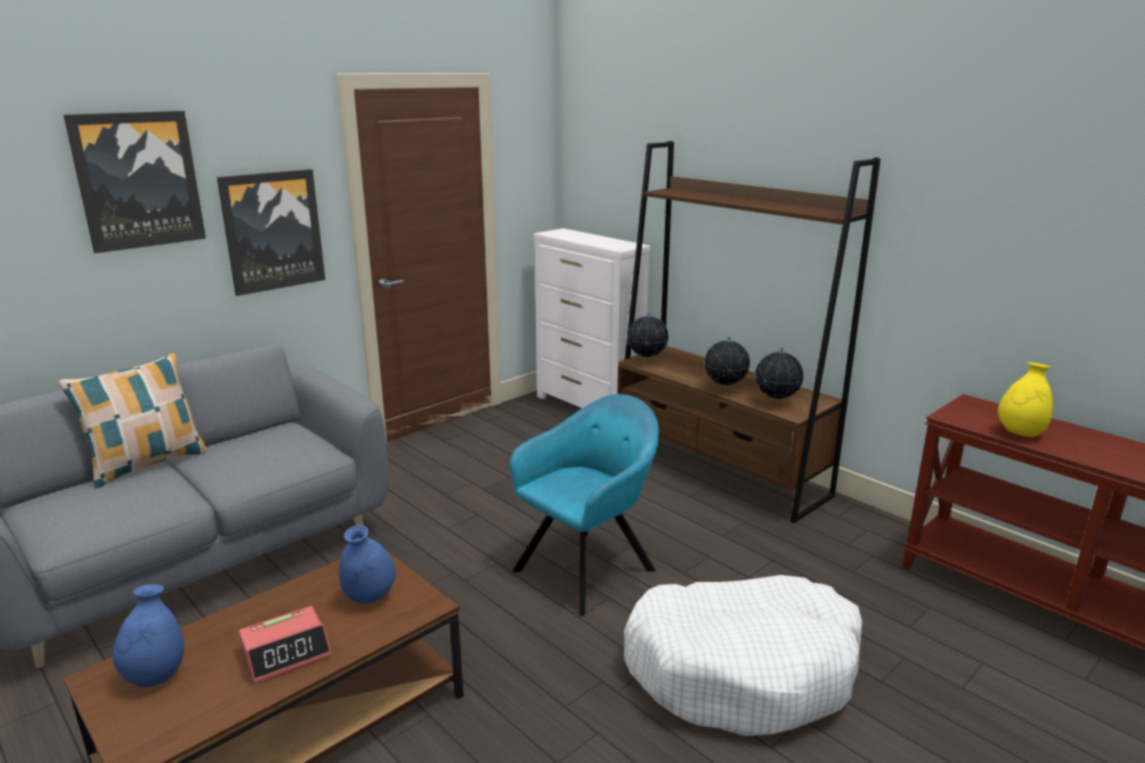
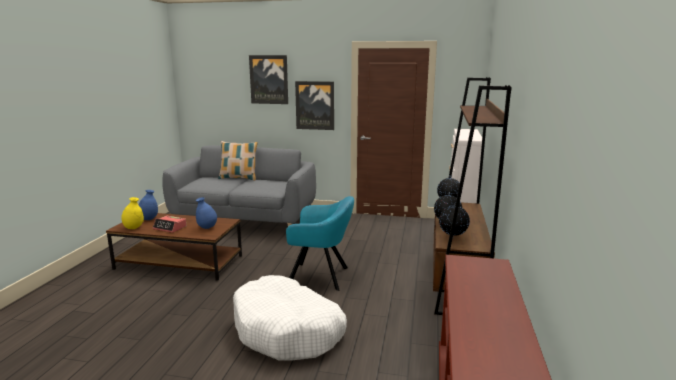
camera: 55 degrees right, 5 degrees down
yellow vase [998,362,1053,437] -> yellow vase moved to [121,197,144,229]

